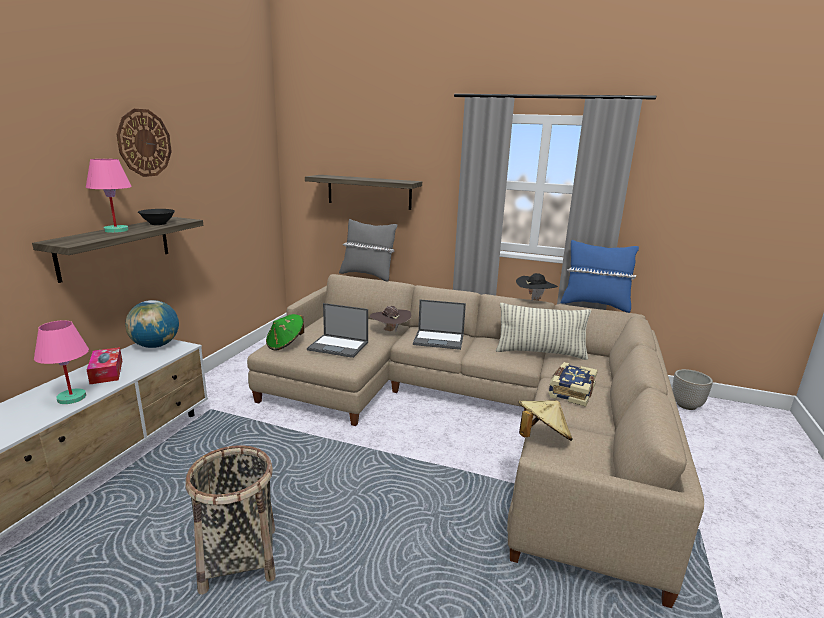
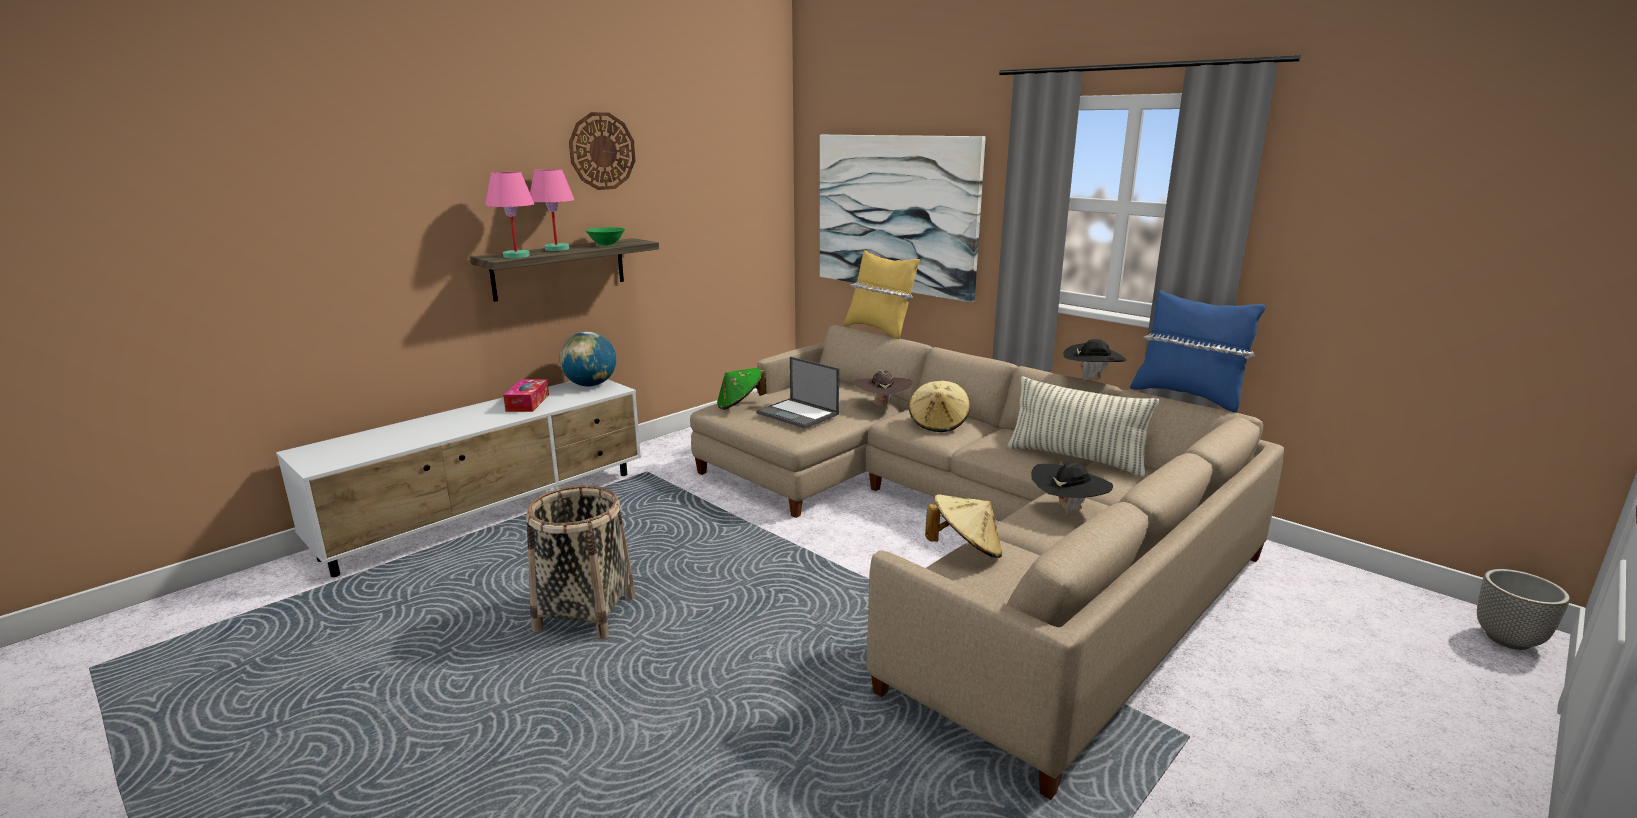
camera: 25 degrees right, 0 degrees up
pink table lamp [34,320,89,404] -> pink table lamp moved to [485,172,534,258]
black bowl [138,209,175,225] -> green bowl [585,227,625,246]
shelf [305,175,422,210] -> picture [820,135,986,303]
grey pillow [339,219,397,282] -> yellow pillow [844,250,920,339]
laptop [413,300,466,350] -> beige hat [908,381,970,432]
book [548,362,598,407] -> black hat [1031,462,1113,515]
planter [672,369,713,410] -> planter moved to [1477,569,1570,650]

